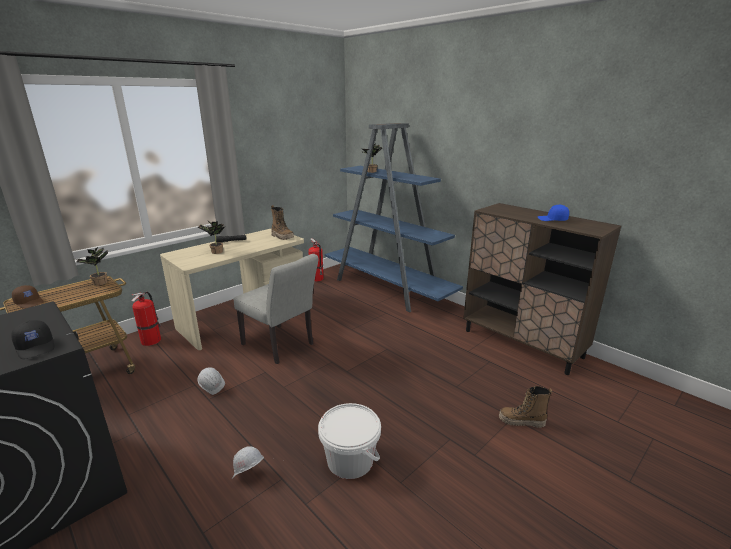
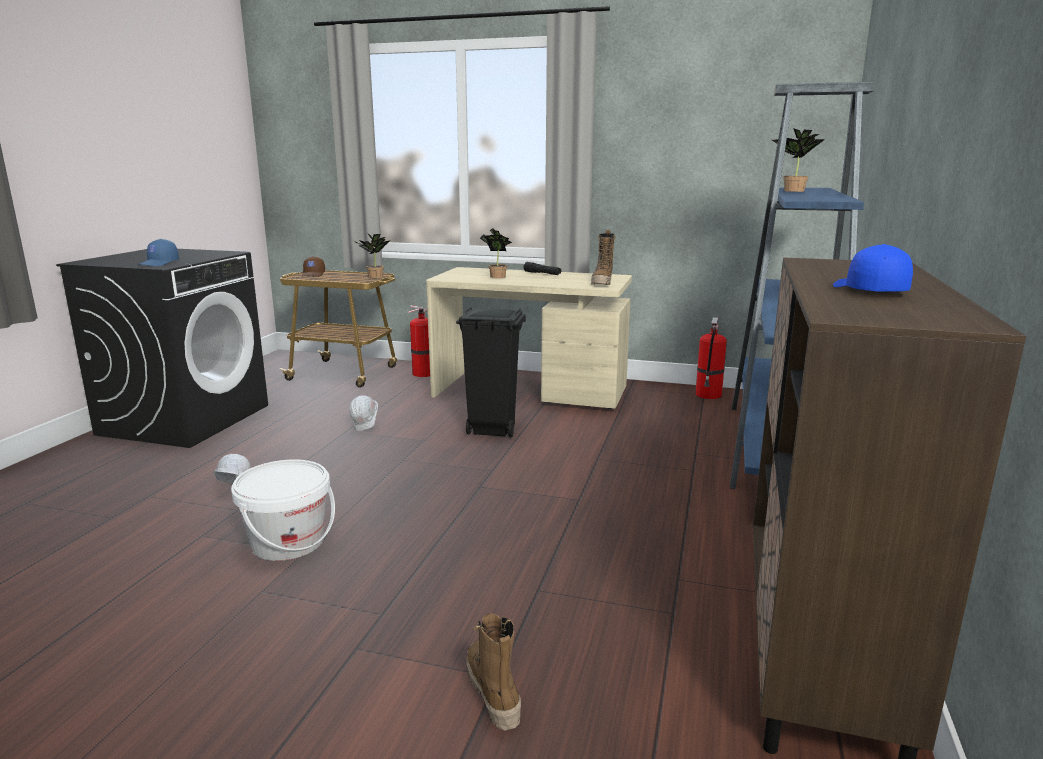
camera: 60 degrees right, 5 degrees down
black cap [11,320,54,359] -> blue cap [138,239,179,266]
grey chair [234,254,319,364] -> black trash can [456,307,526,437]

